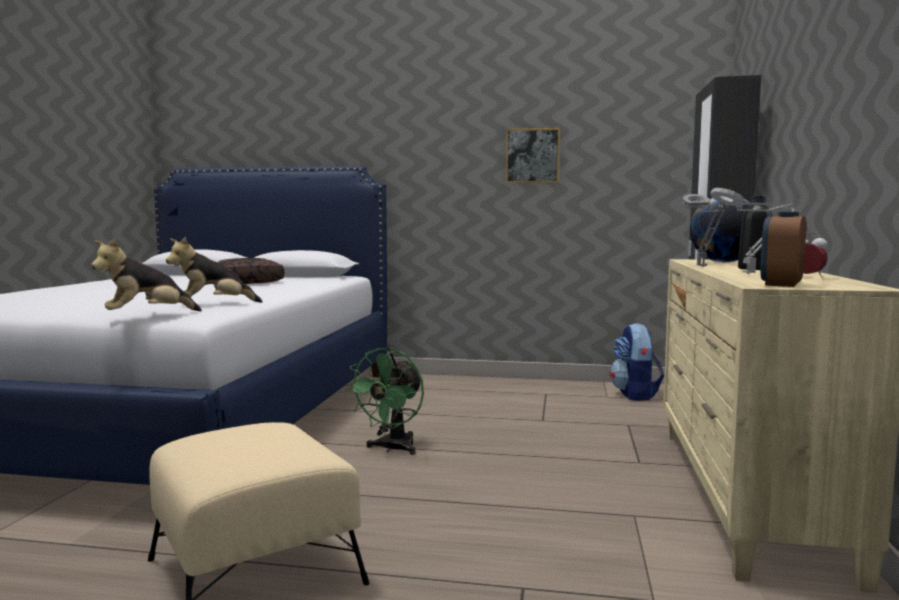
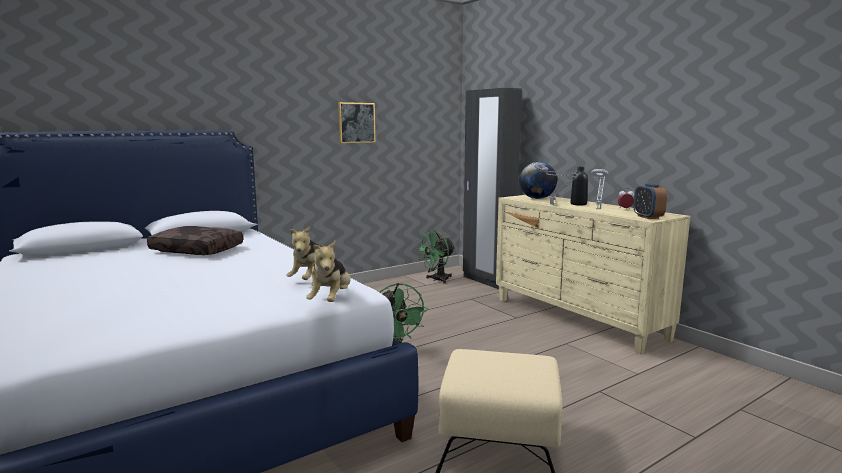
camera: 45 degrees left, 5 degrees up
backpack [610,323,664,401] -> green fan [416,230,455,284]

